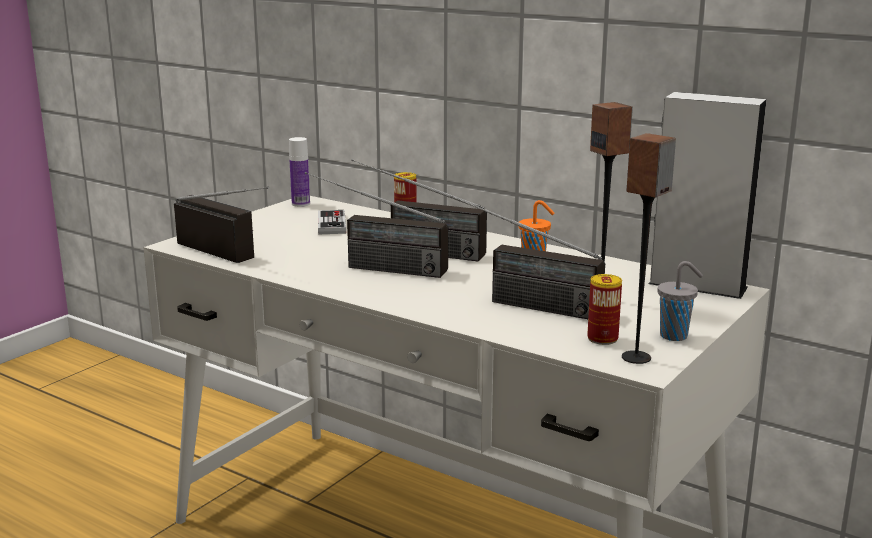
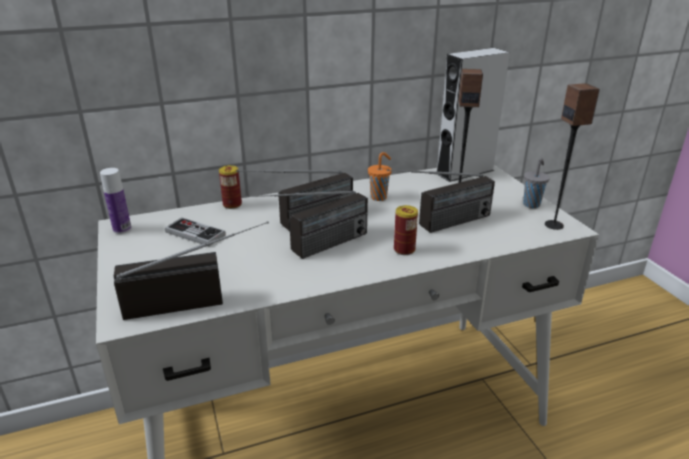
camera: 55 degrees left, 10 degrees up
can [587,274,622,345] -> can moved to [394,205,418,255]

